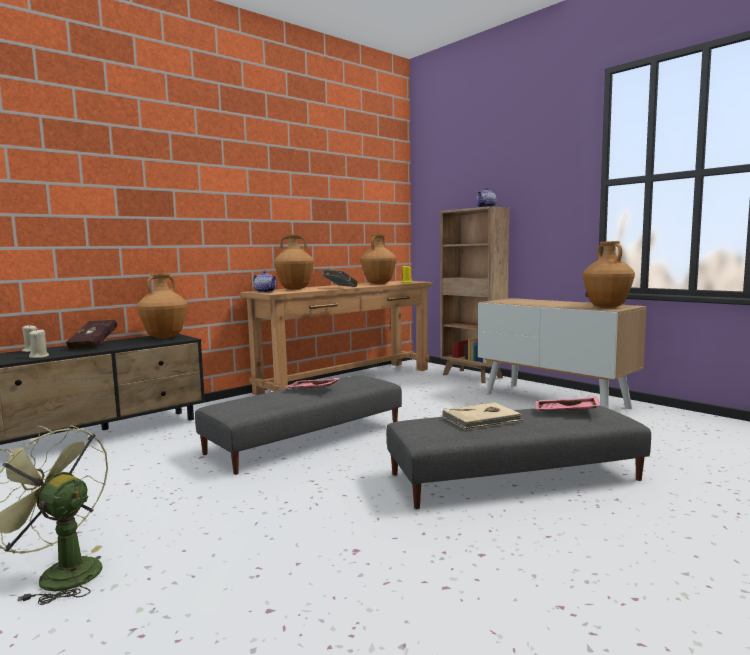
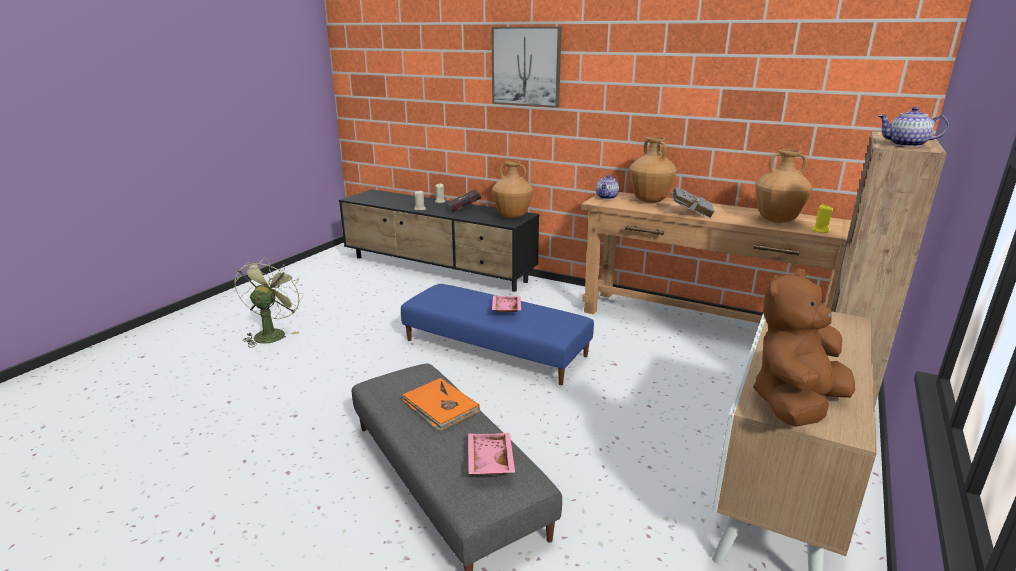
camera: 70 degrees right, 15 degrees up
grey ottoman [195,375,402,475] -> blue ottoman [401,284,594,385]
beige book [443,402,523,430] -> orange book [402,378,480,431]
brown vase [583,241,635,308] -> brown plush toy [753,268,855,427]
none -> picture [491,27,562,108]

